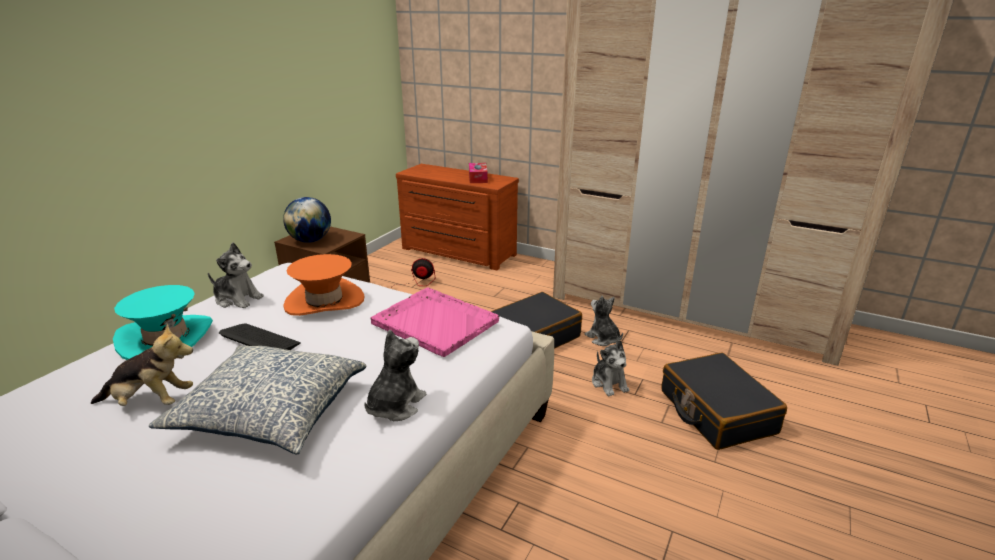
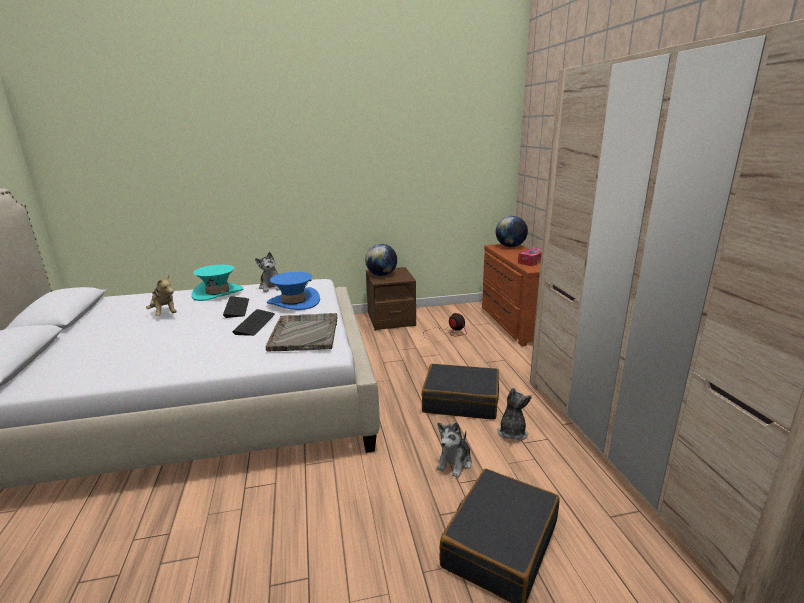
camera: 50 degrees right, 5 degrees down
pillow [149,346,367,455] -> none
orange hat [283,254,365,316] -> blue hat [267,272,320,310]
plush toy [364,330,427,421] -> none
pink tray [370,287,499,357] -> grey tray [266,313,337,352]
none -> keyboard [232,309,275,336]
none -> globe [496,216,528,247]

